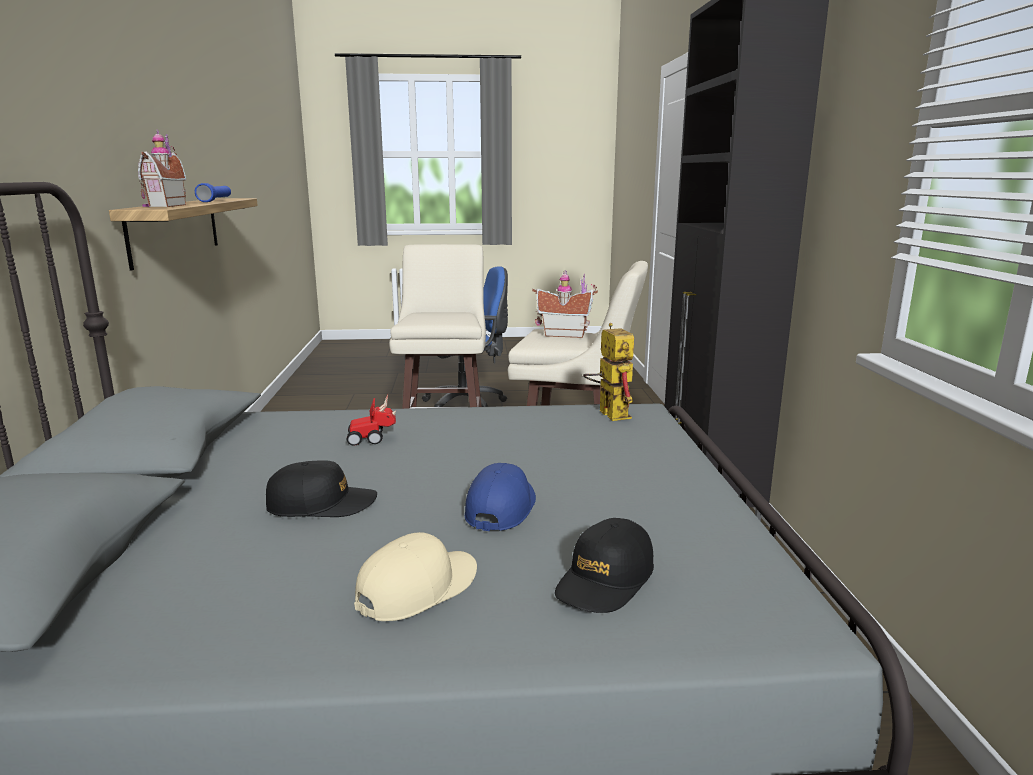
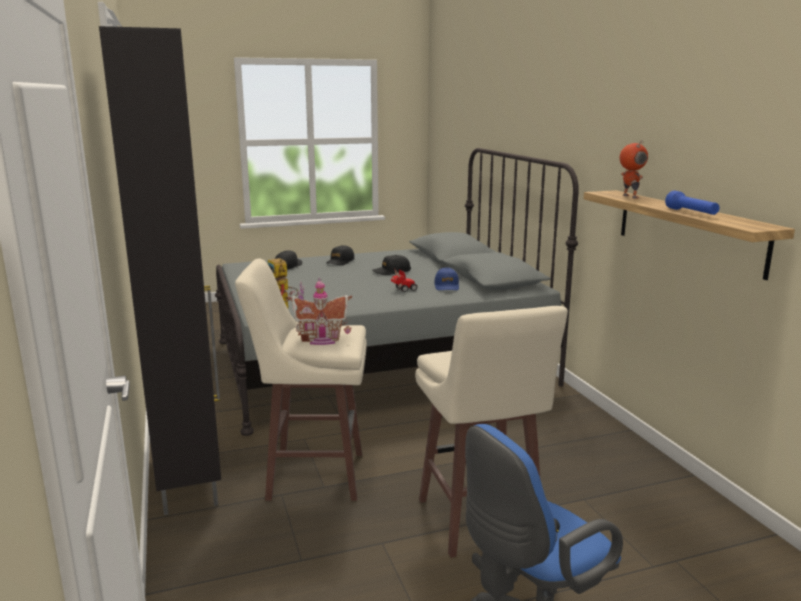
camera: 165 degrees right, 0 degrees up
toy house [138,129,186,207] -> toy robot [620,140,648,198]
beige cap [354,532,477,621] -> black cap [326,245,355,265]
blue cap [465,463,536,531] -> blue cap moved to [434,267,459,290]

